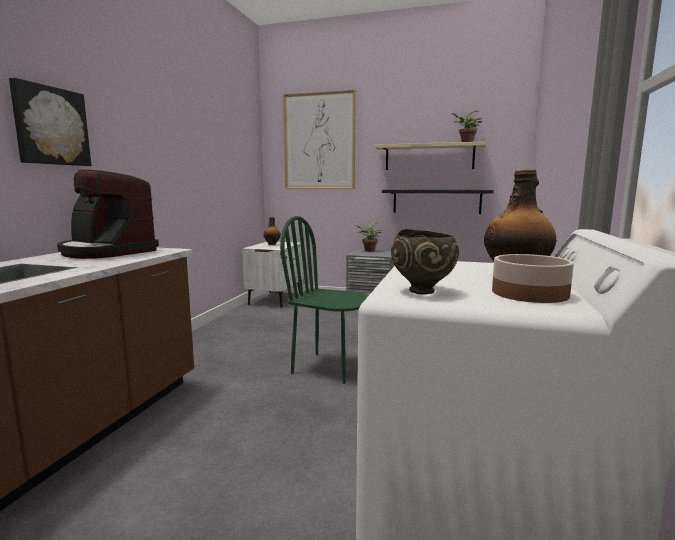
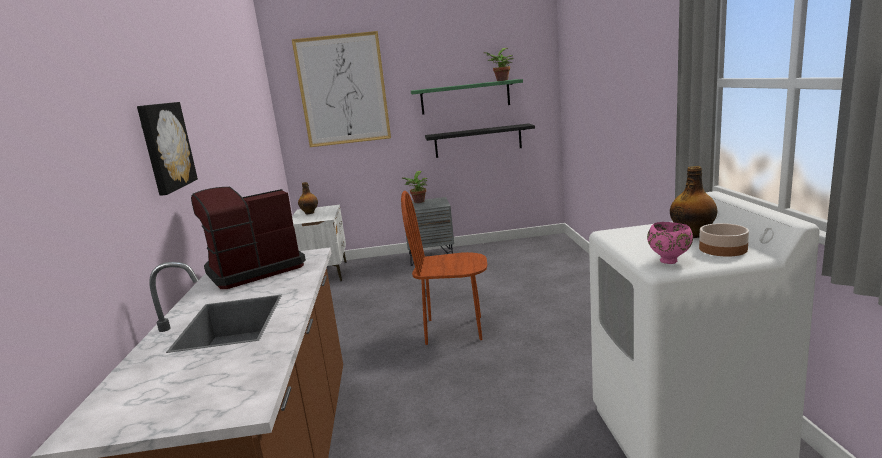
camera: 20 degrees left, 5 degrees up
coffee machine [57,169,159,259] -> coffee machine turned 135 degrees clockwise [191,187,306,289]
green chair [280,216,369,384] -> brown chair [401,191,487,345]
beige shelf [374,141,486,170] -> green shelf [411,79,523,115]
brown bowl [391,229,459,294] -> pink bowl [647,222,693,264]

